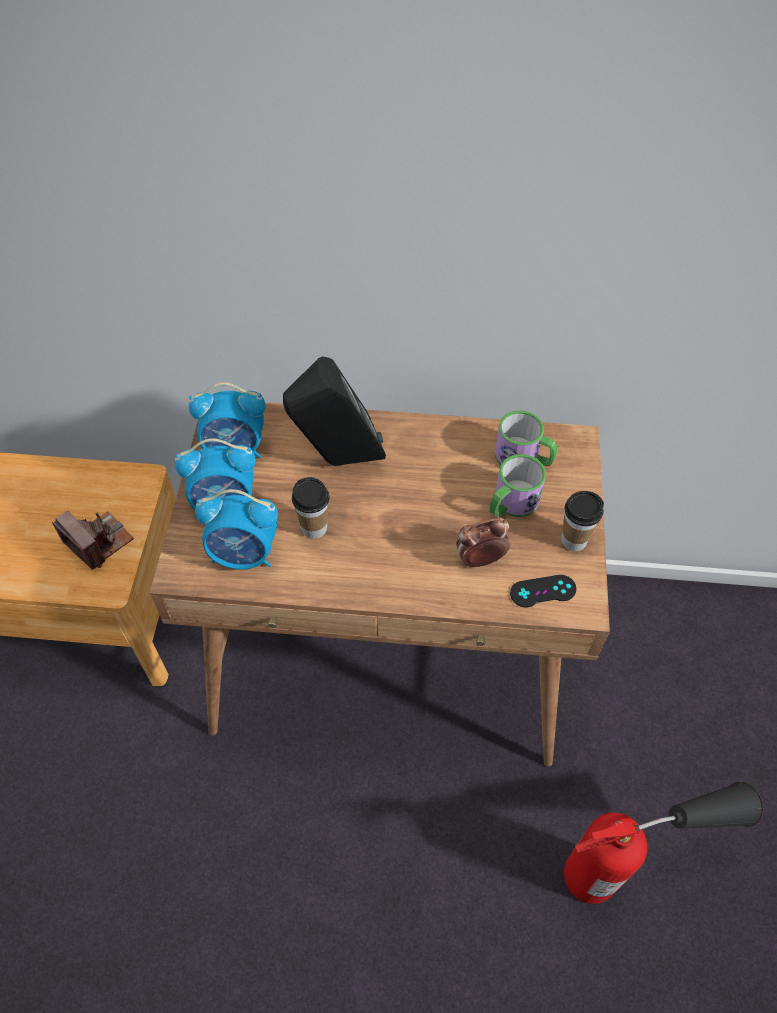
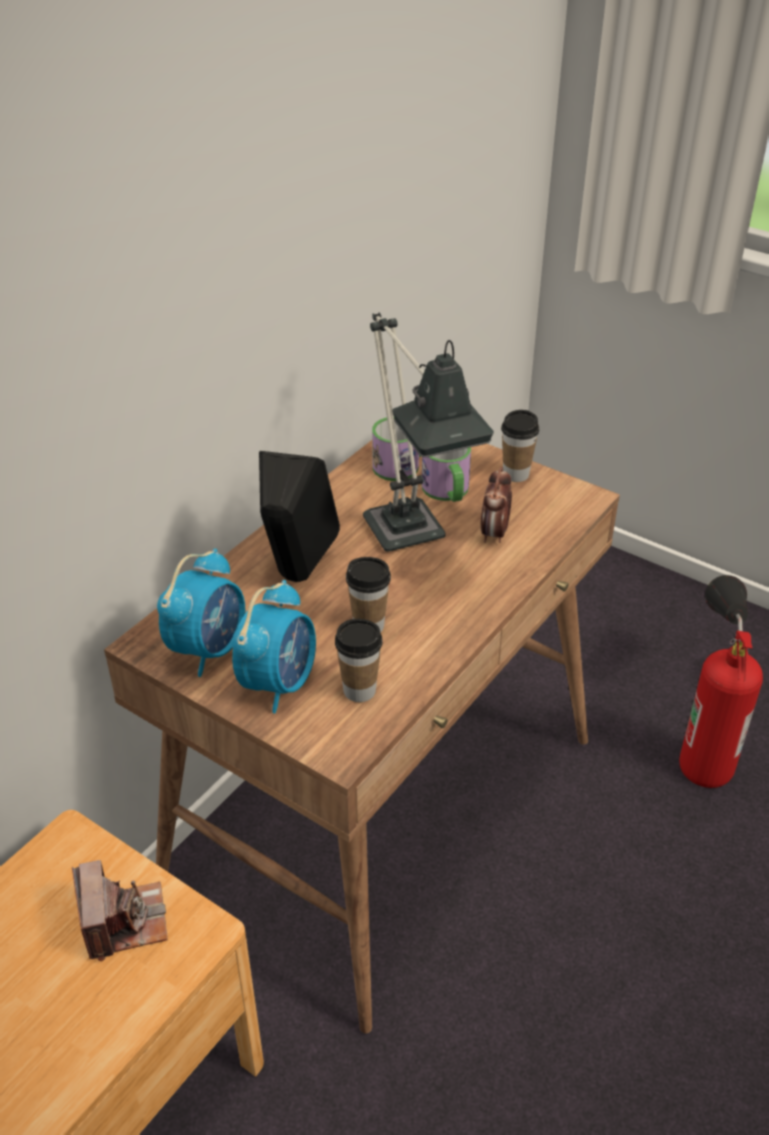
camera: 60 degrees left, 15 degrees down
camera [52,511,134,570] -> camera turned 90 degrees clockwise [72,860,168,962]
alarm clock [195,489,278,570] -> cup [335,619,383,702]
black game controller [510,575,577,607] -> none
none -> table lamp [363,313,494,552]

